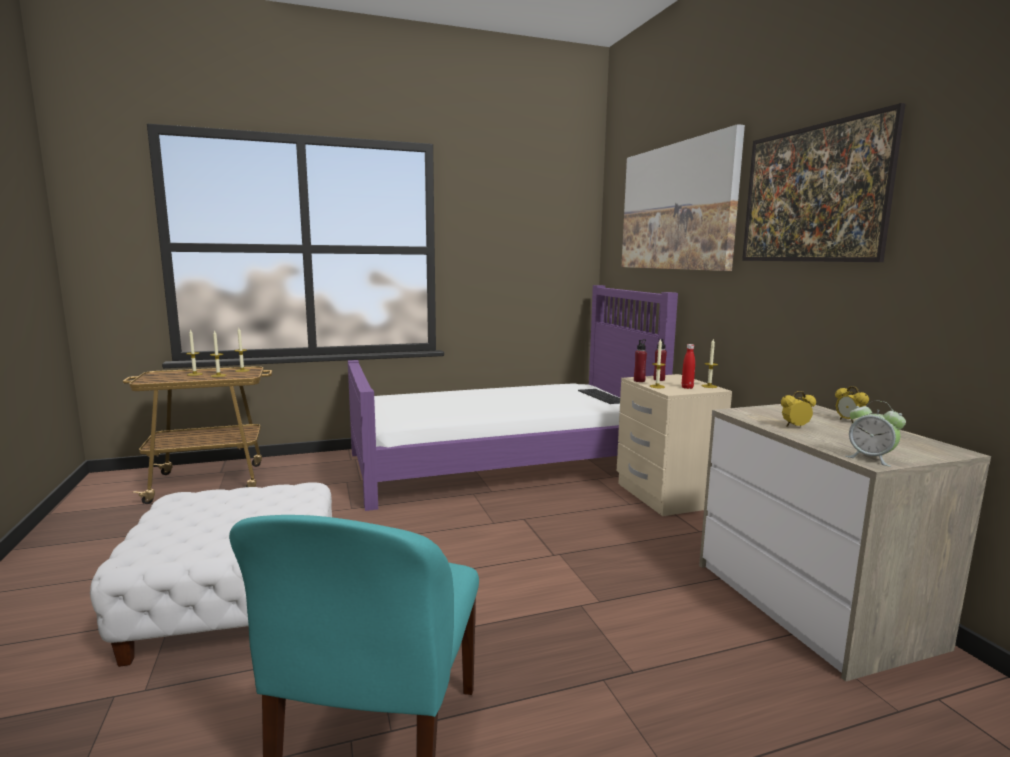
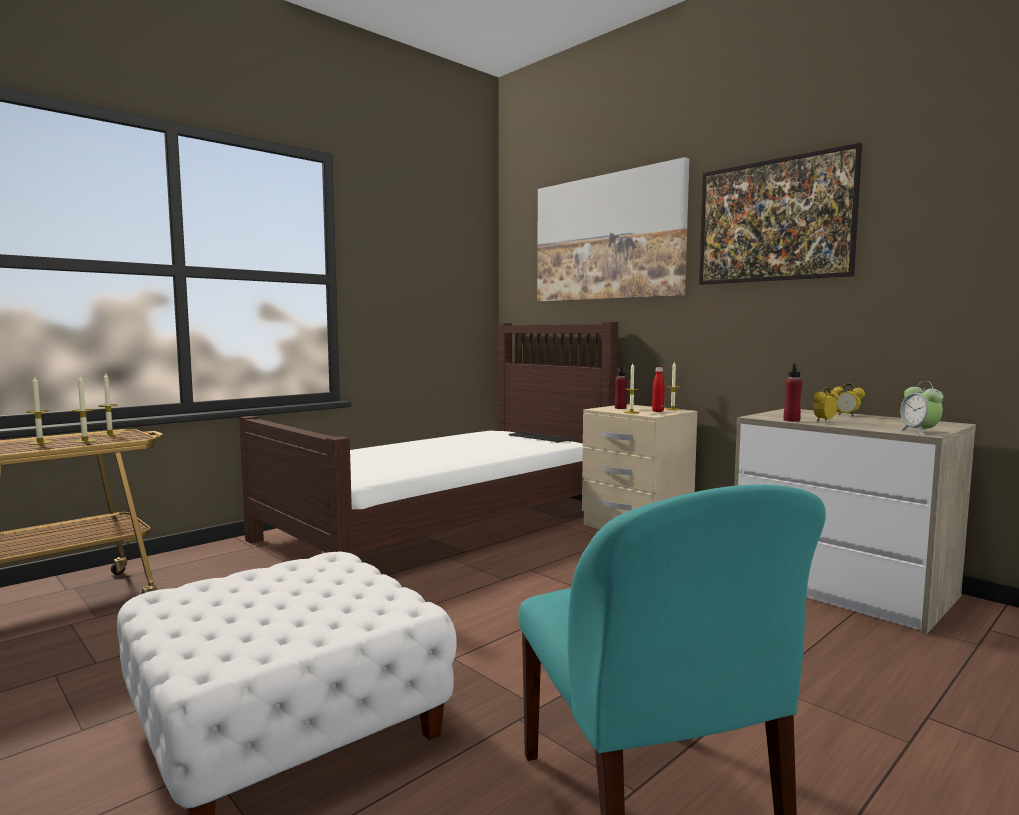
camera: 25 degrees left, 5 degrees down
purple bed [348,285,678,511] -> brown bed [239,322,618,555]
red bottle [634,339,647,382] -> red bottle moved to [784,364,802,422]
alarm clock [845,400,906,467] -> alarm clock turned 60 degrees clockwise [898,381,943,435]

